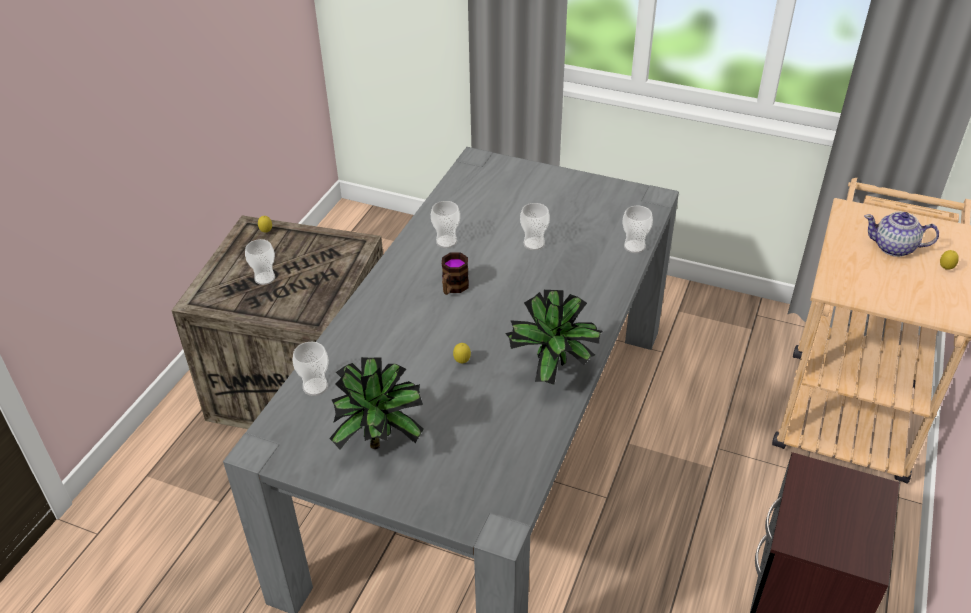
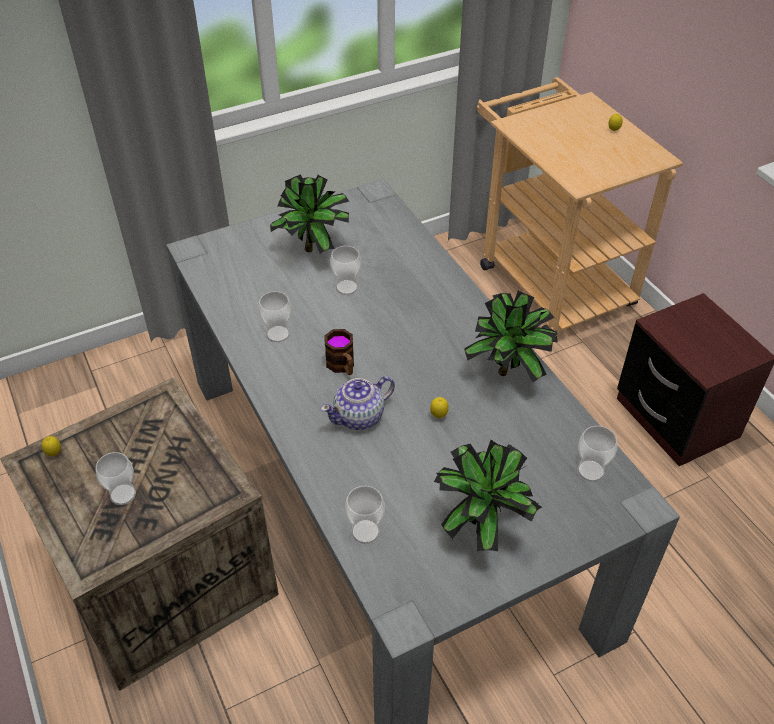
camera: 50 degrees left, 5 degrees up
cup [622,206,653,253] -> cup moved to [578,426,618,482]
teapot [864,211,939,257] -> teapot moved to [321,376,395,430]
none -> potted plant [270,174,350,253]

